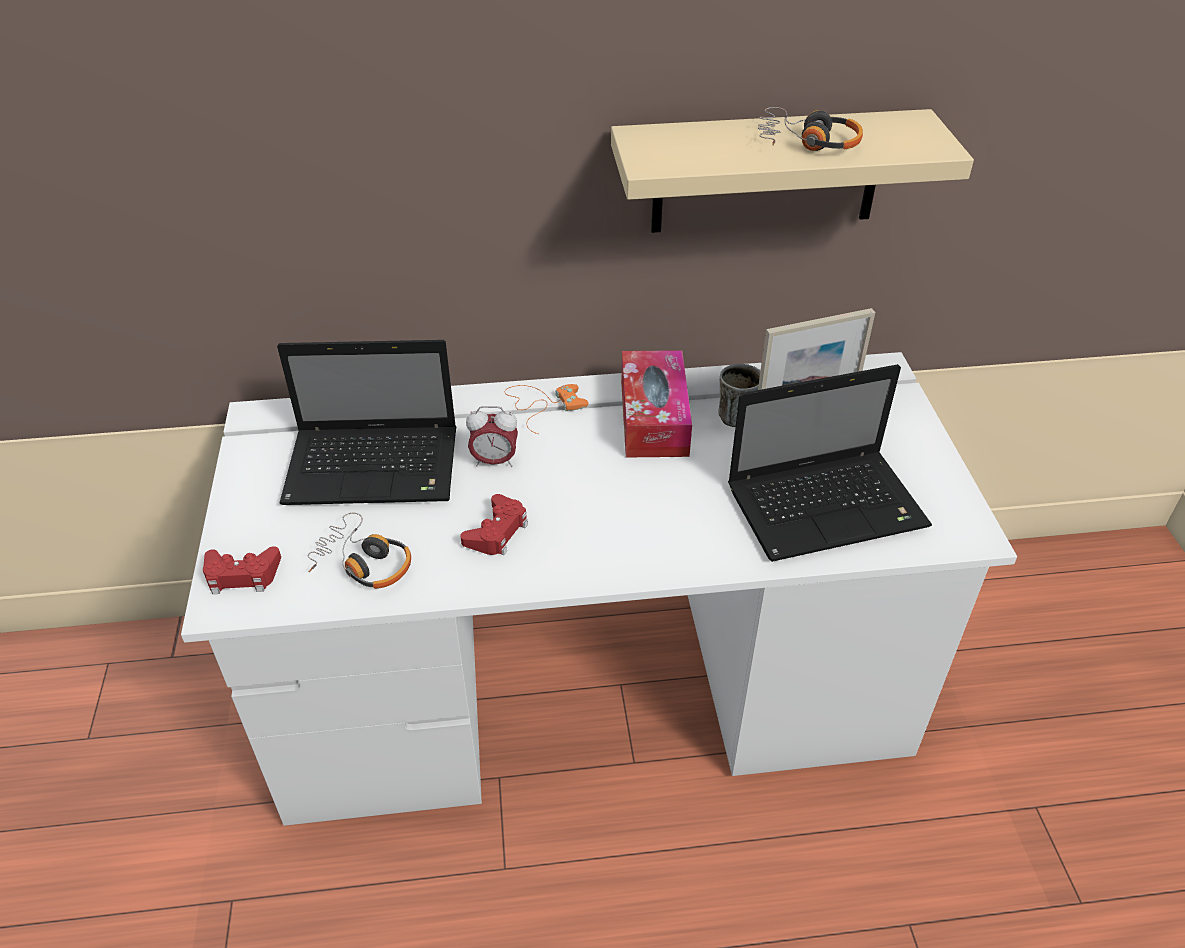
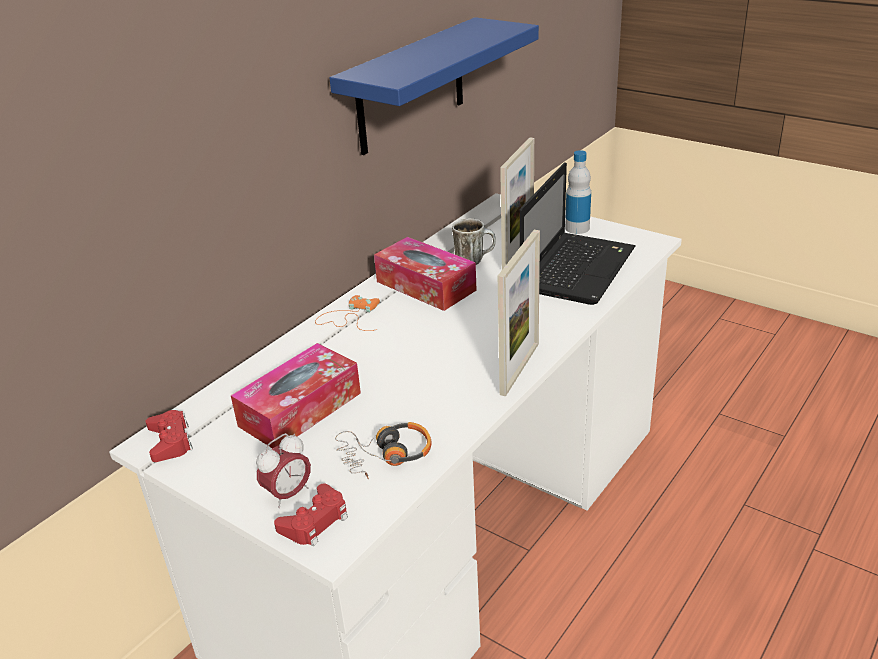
camera: 45 degrees left, 10 degrees down
laptop [277,340,456,505] -> tissue box [231,343,361,448]
red game controller [460,494,528,555] -> red game controller moved to [145,410,193,462]
alarm clock [466,406,518,467] -> alarm clock moved to [256,433,311,508]
beige shelf [611,109,974,233] -> blue shelf [329,17,539,155]
headphones [758,107,863,151] -> none
none -> picture frame [498,230,540,396]
none -> bottle [565,150,591,234]

